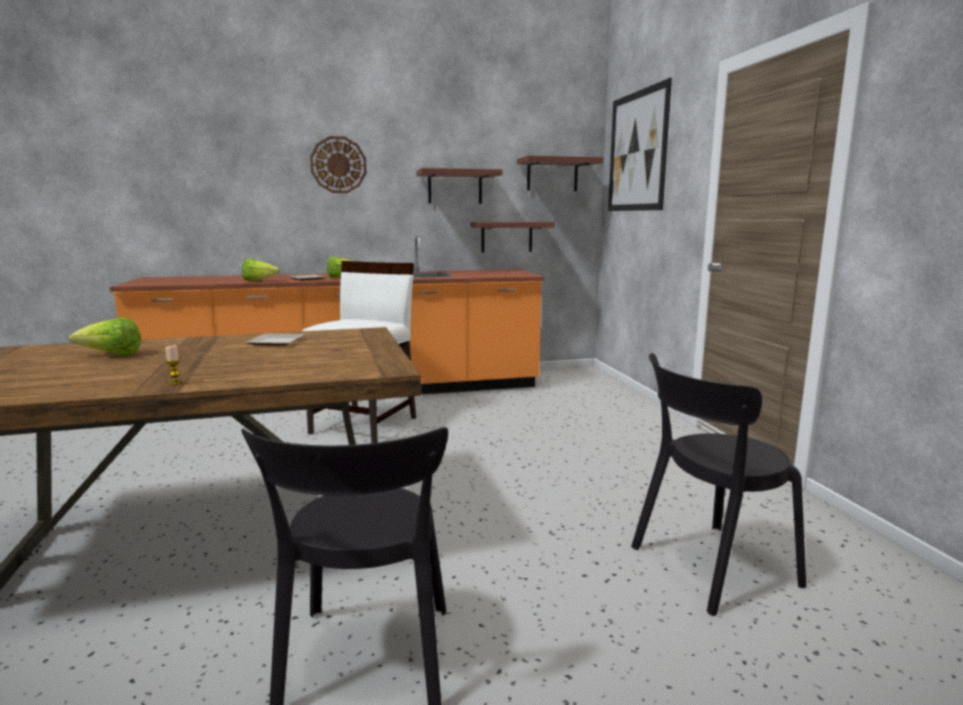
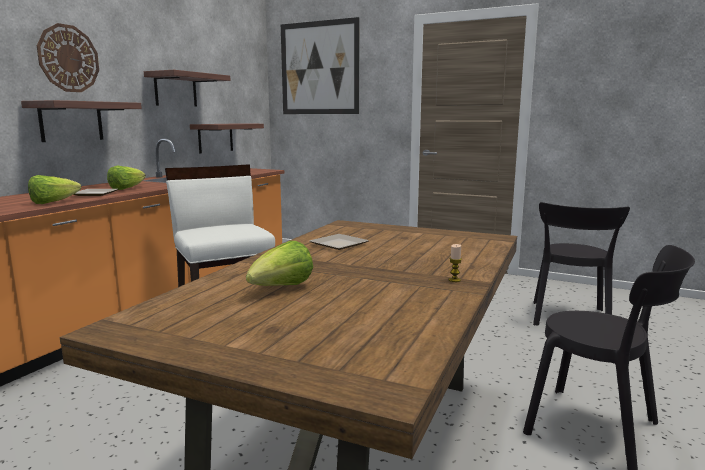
camera: 50 degrees left, 0 degrees up
shelf [517,155,603,191] -> shelf moved to [21,100,142,142]

